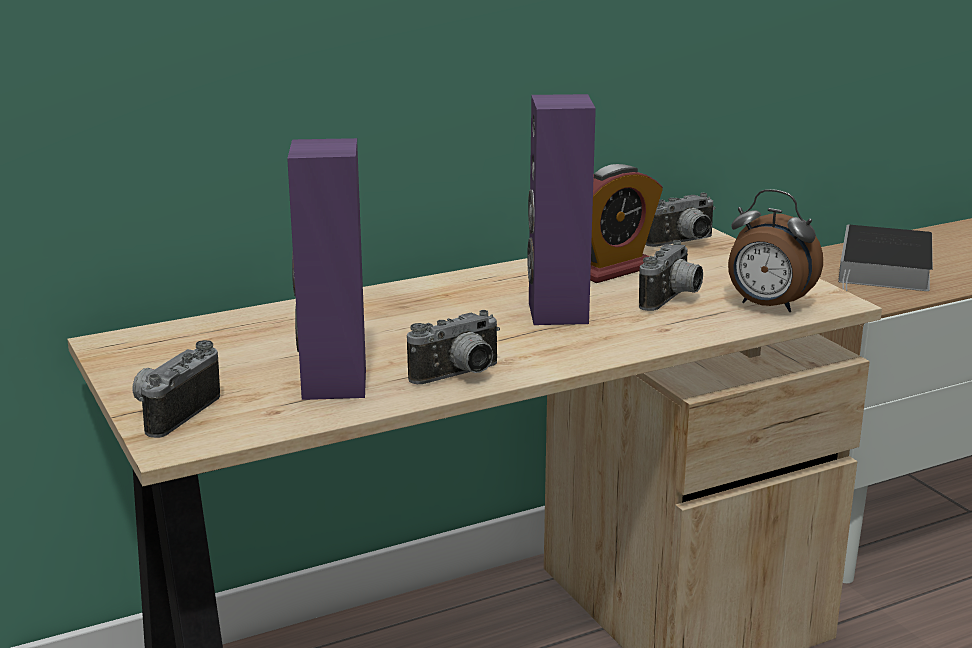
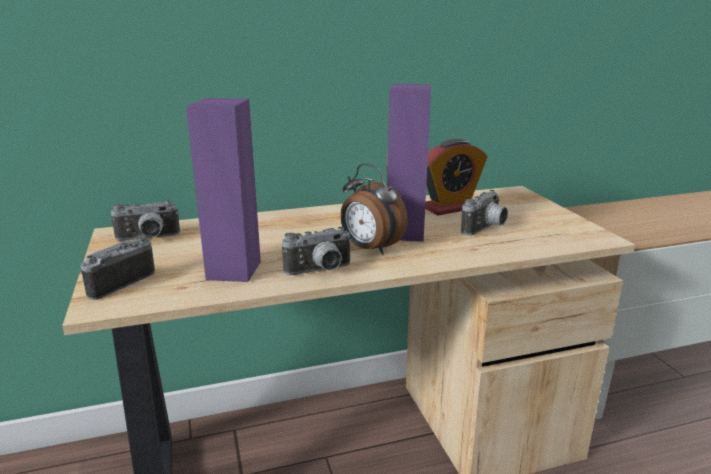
camera: 10 degrees right, 0 degrees up
camera [645,193,716,247] -> camera moved to [111,200,180,241]
alarm clock [728,189,823,312] -> alarm clock moved to [340,163,408,255]
book [838,225,933,291] -> none

